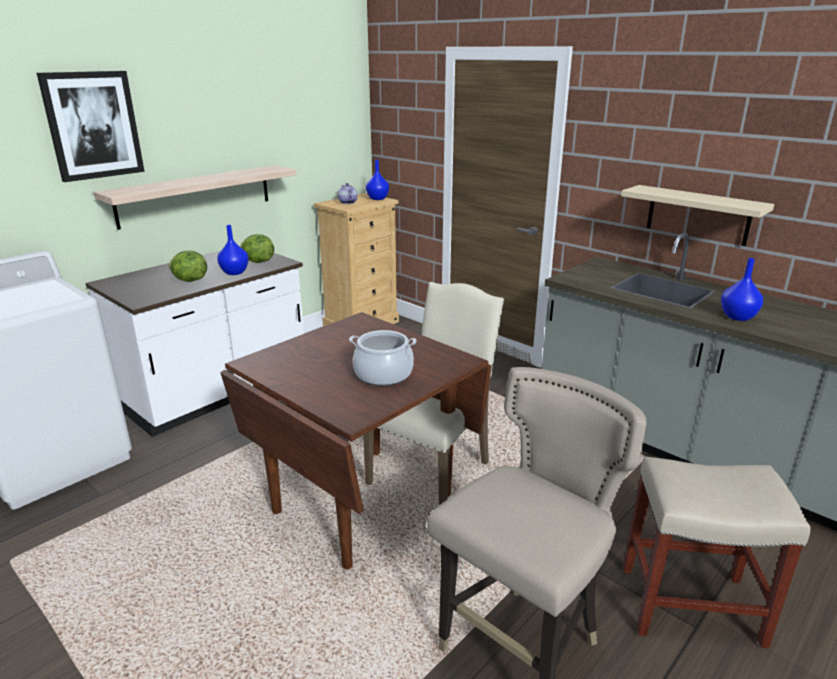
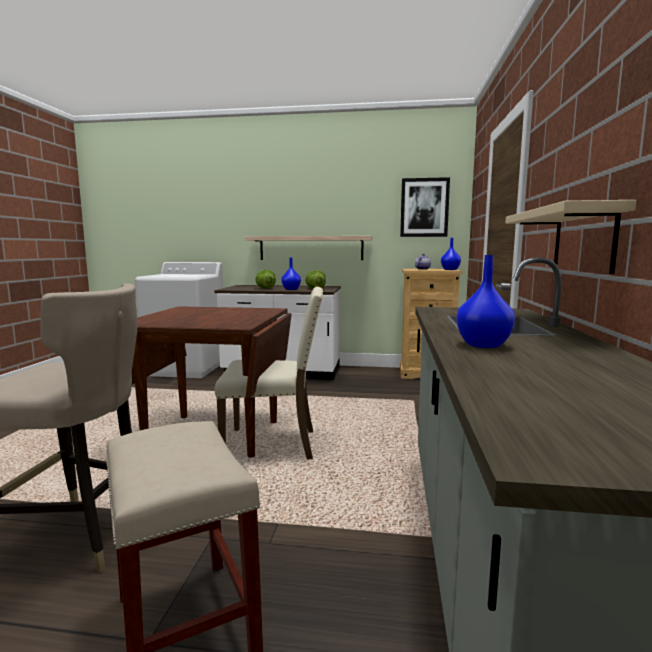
camera: 55 degrees right, 15 degrees down
picture [37,71,145,182] -> picture moved to [400,177,450,237]
cooking pot [349,330,416,386] -> none

